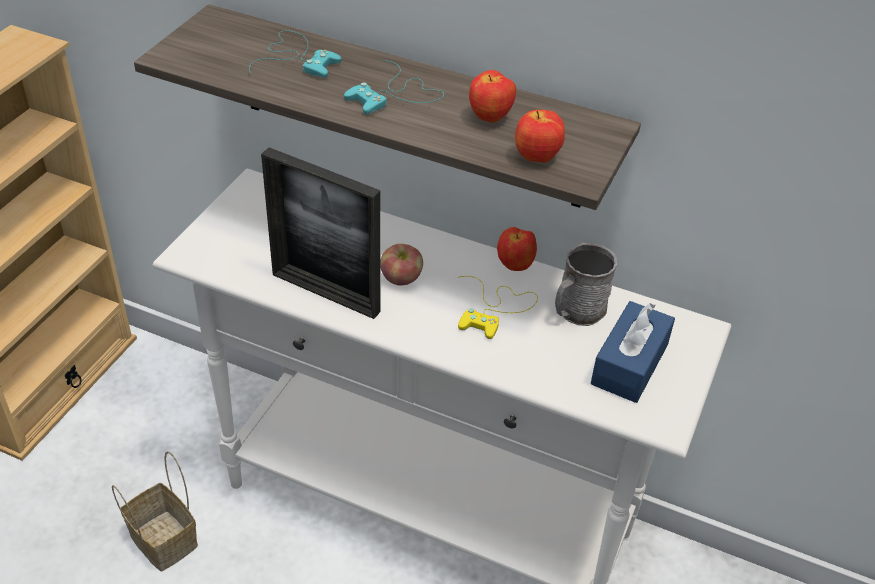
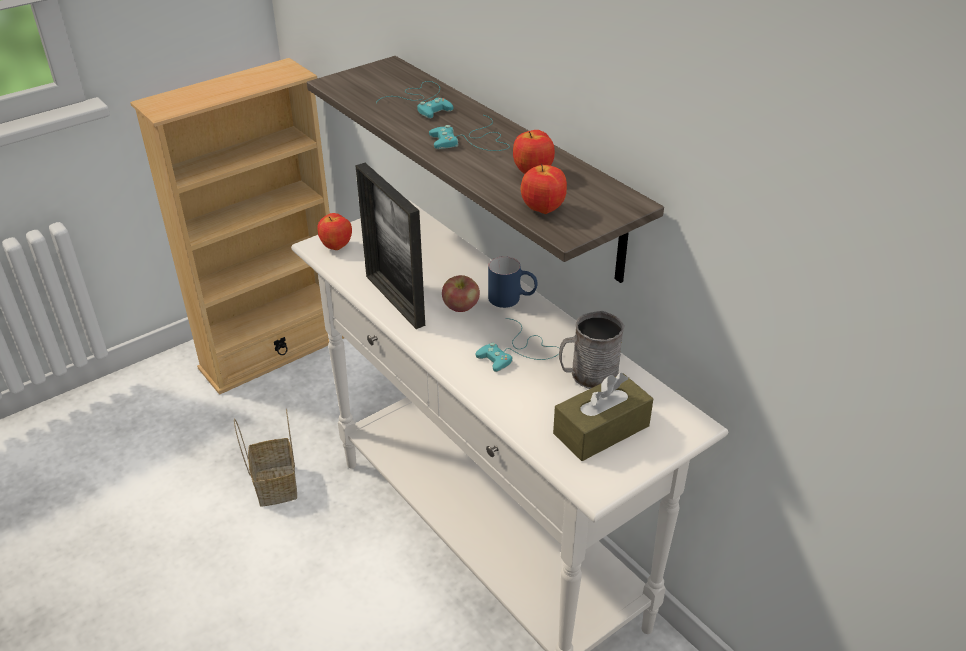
camera: 30 degrees right, 5 degrees down
yellow game controller [458,276,538,339] -> turquoise game controller [475,318,560,372]
apple [497,227,537,271] -> apple moved to [318,213,352,250]
blue tissue box [591,301,675,403] -> brown tissue box [553,373,653,461]
none -> blue mug [488,256,538,308]

